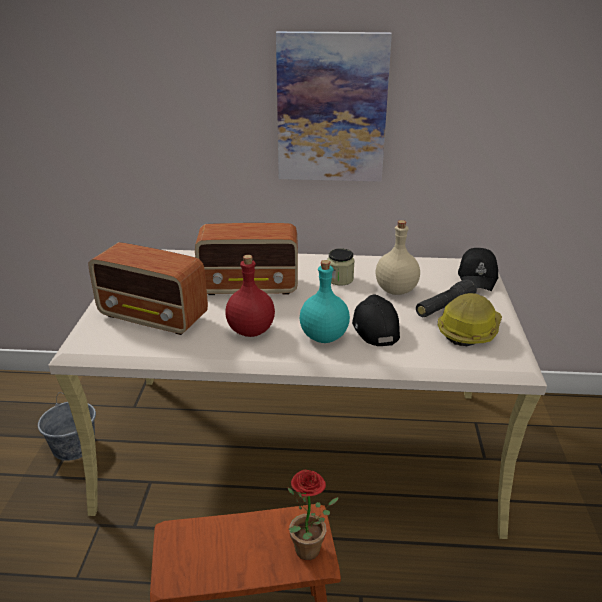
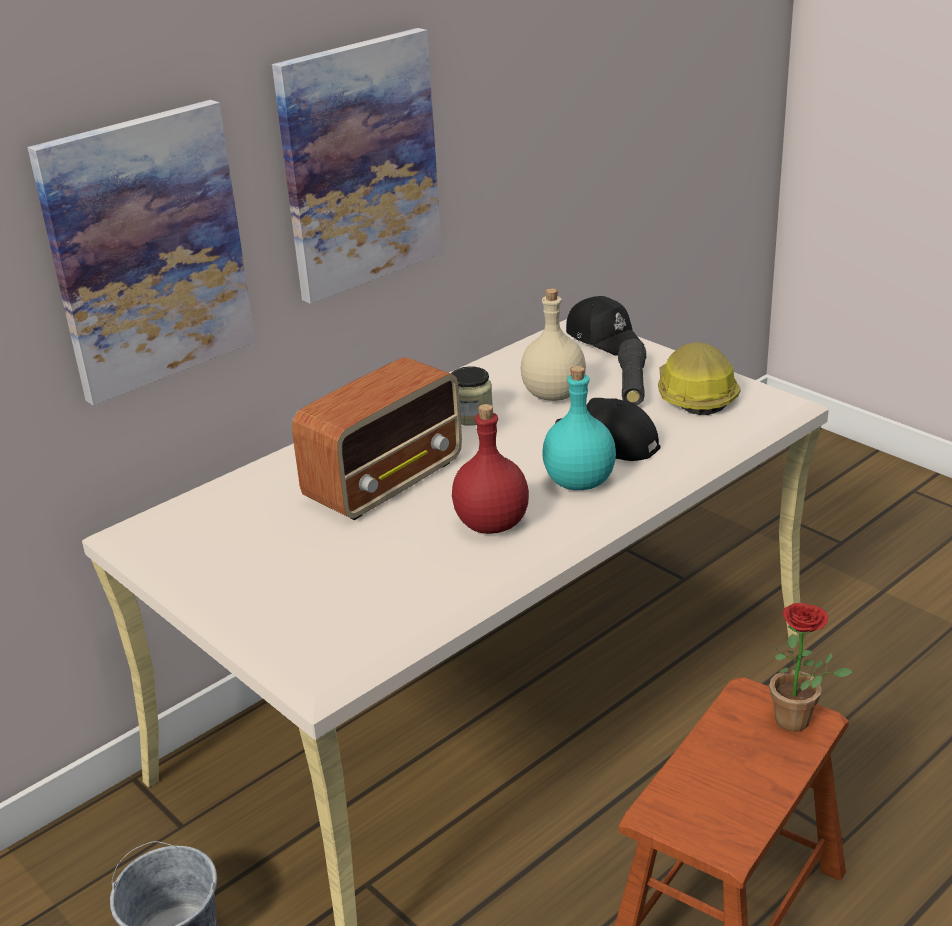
camera: 45 degrees left, 0 degrees up
radio [89,242,208,335] -> none
none -> picture [27,100,256,405]

